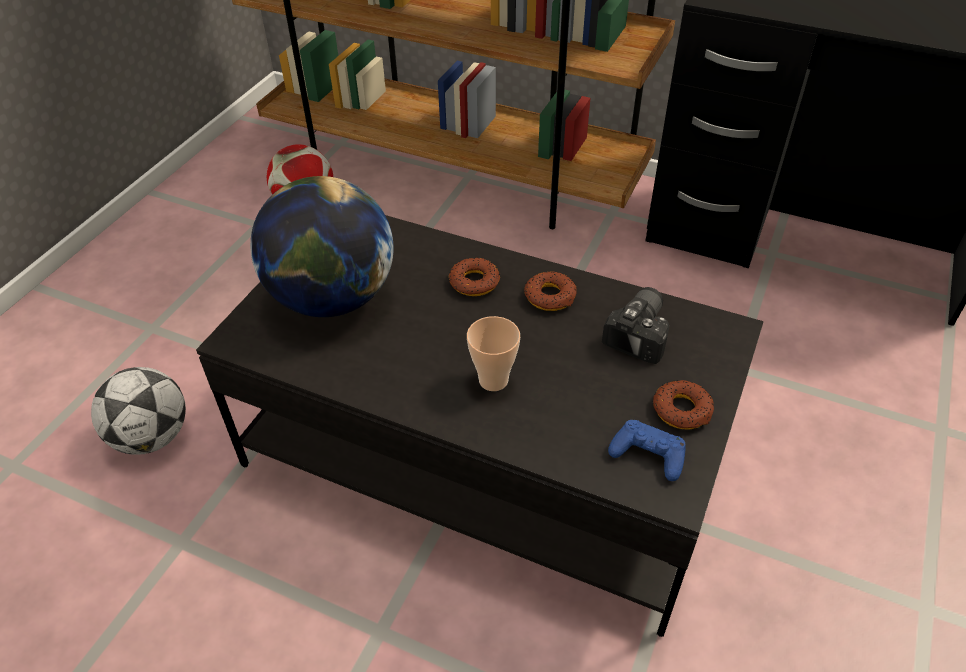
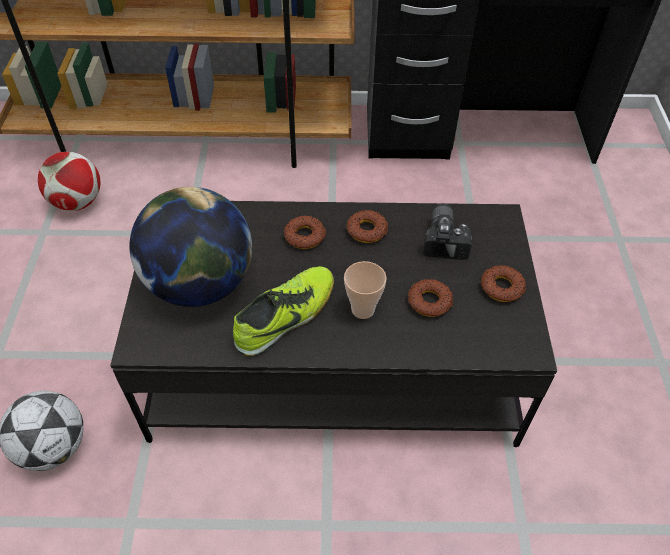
camera: 25 degrees left, 5 degrees up
blue game controller [608,420,686,481] -> none
none -> shoe [233,266,334,356]
none -> donut [408,279,454,317]

